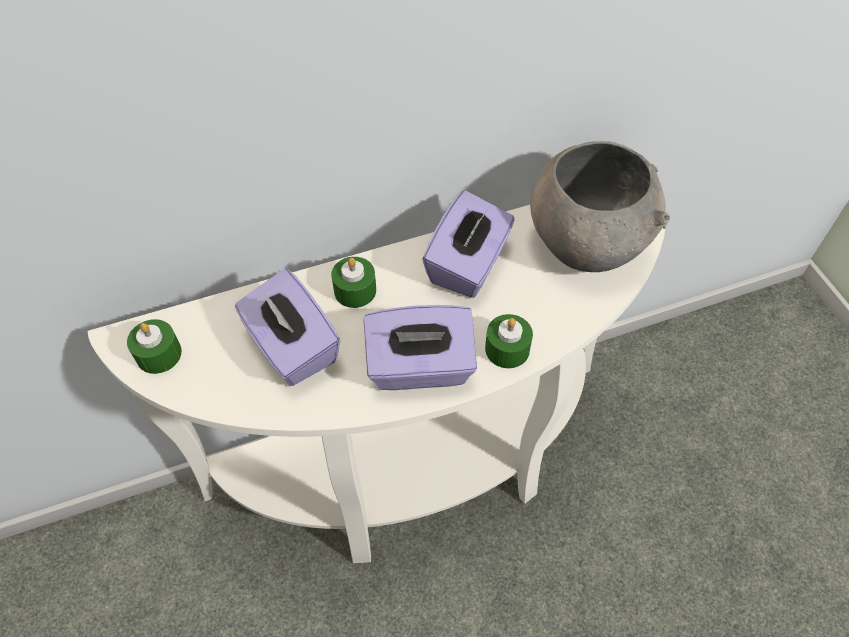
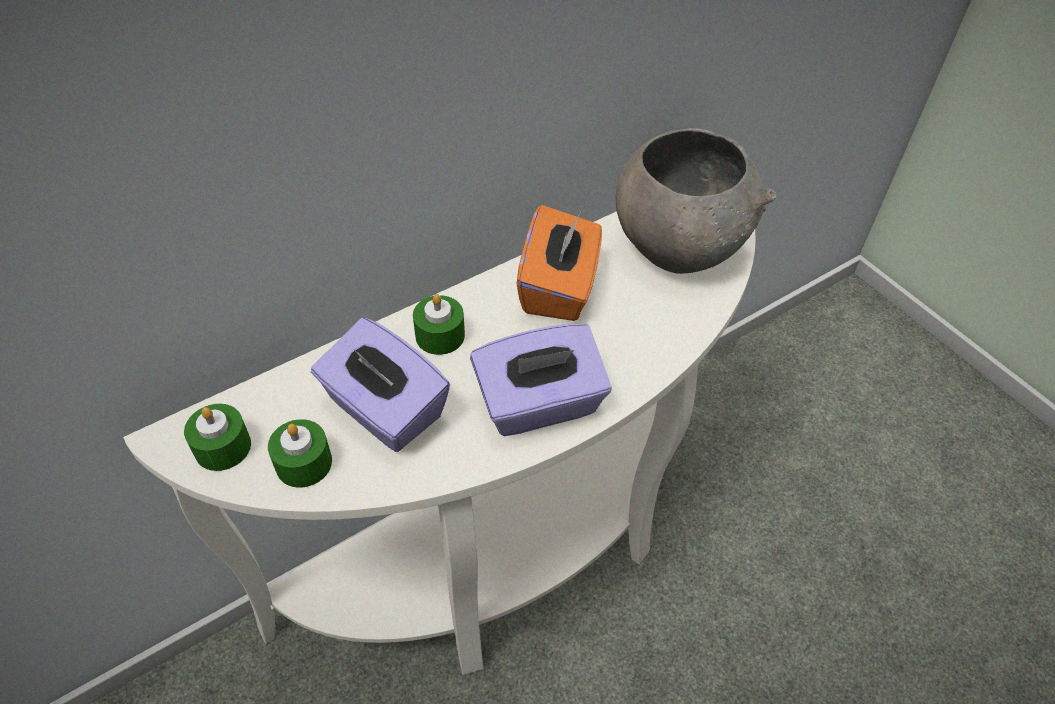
camera: 15 degrees left, 5 degrees down
purple tissue box [422,190,515,298] -> orange tissue box [517,205,602,321]
green candle [485,314,533,368] -> green candle moved to [268,419,332,488]

